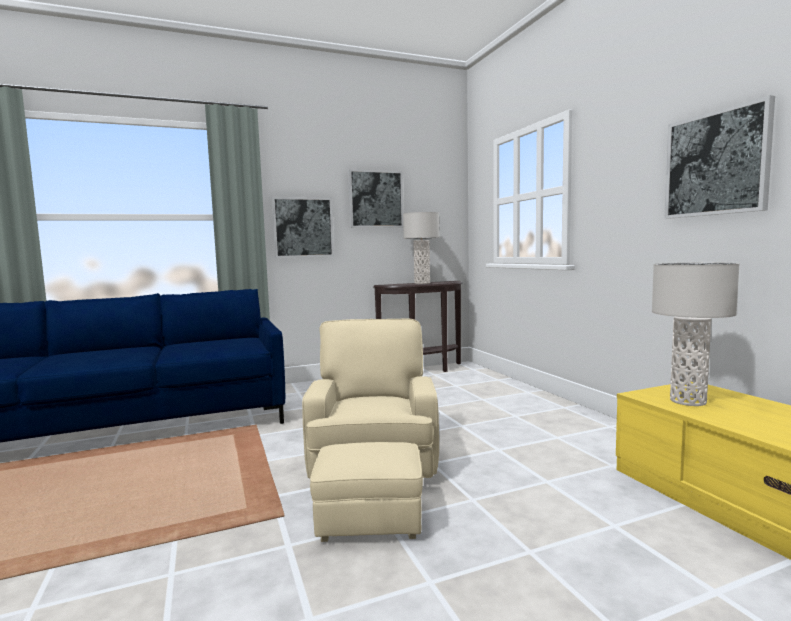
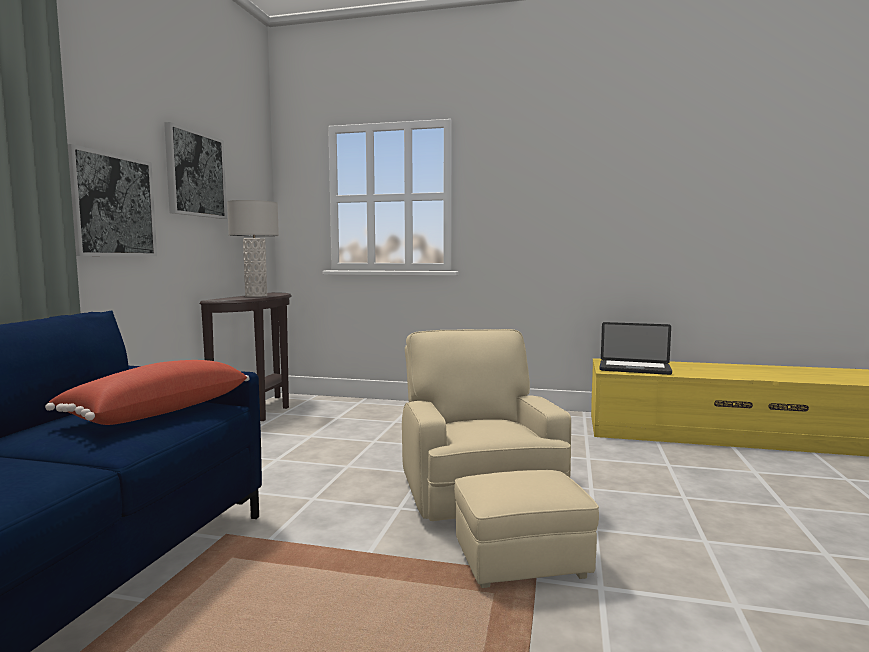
camera: 55 degrees left, 0 degrees up
beige armchair [302,319,439,542] -> beige armchair turned 45 degrees clockwise [402,329,599,588]
white table lamp [652,262,739,406] -> laptop [599,322,672,375]
picture [664,95,775,219] -> none
none -> red pillow [45,360,250,425]

